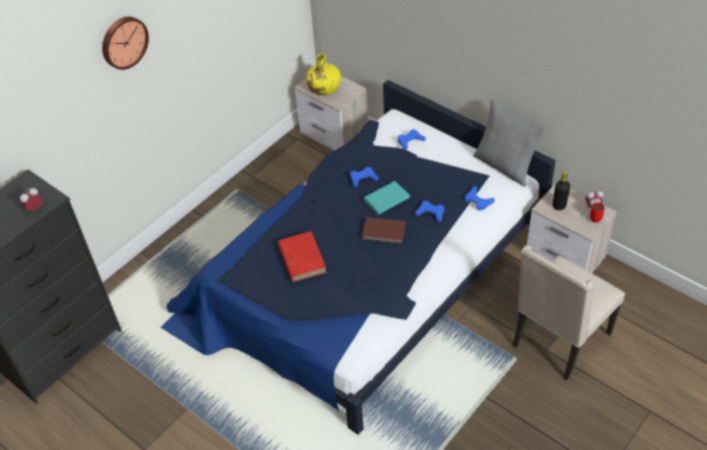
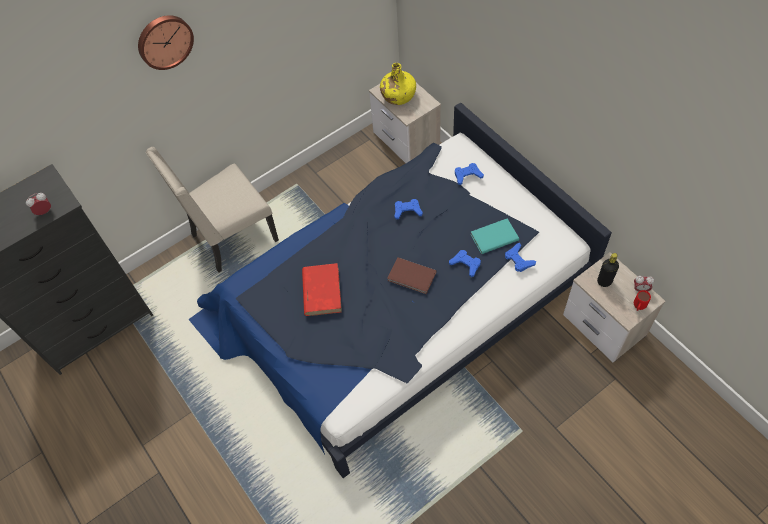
camera: 15 degrees right, 10 degrees up
turquoise book [363,181,410,215] -> turquoise book moved to [470,218,519,254]
grey pillow [473,100,546,187] -> none
beige chair [513,245,625,380] -> beige chair moved to [146,147,279,273]

